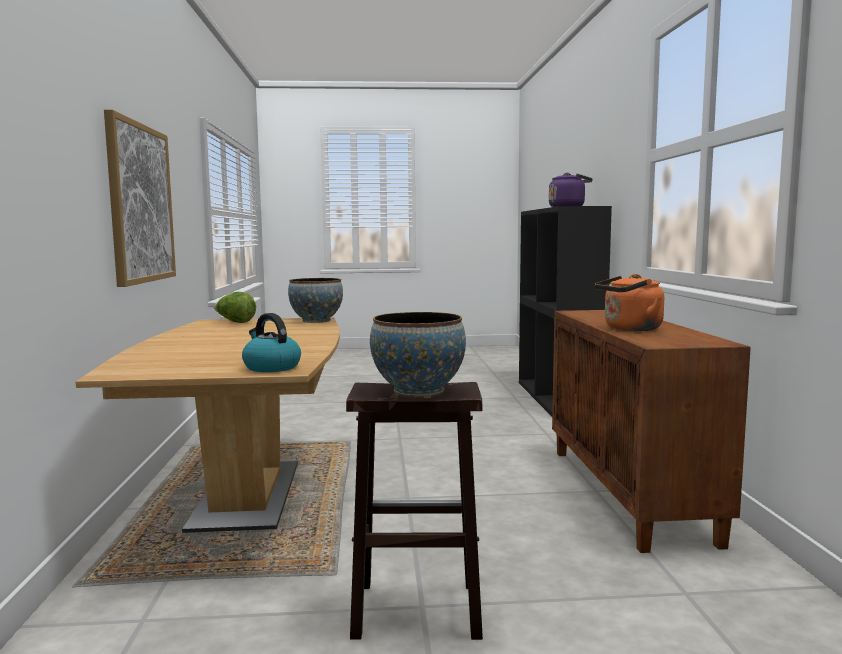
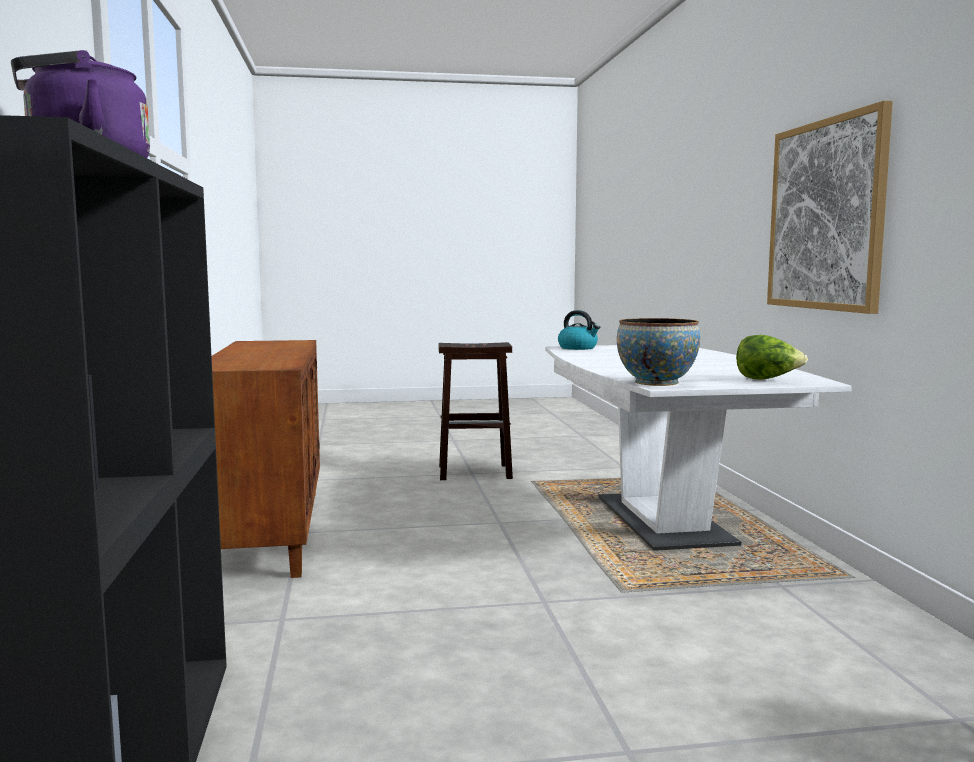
camera: 175 degrees right, 0 degrees up
brown dining table [76,317,340,533] -> white dining table [545,345,852,551]
bowl [370,312,466,397] -> none
orange kettle [595,274,664,331] -> none

